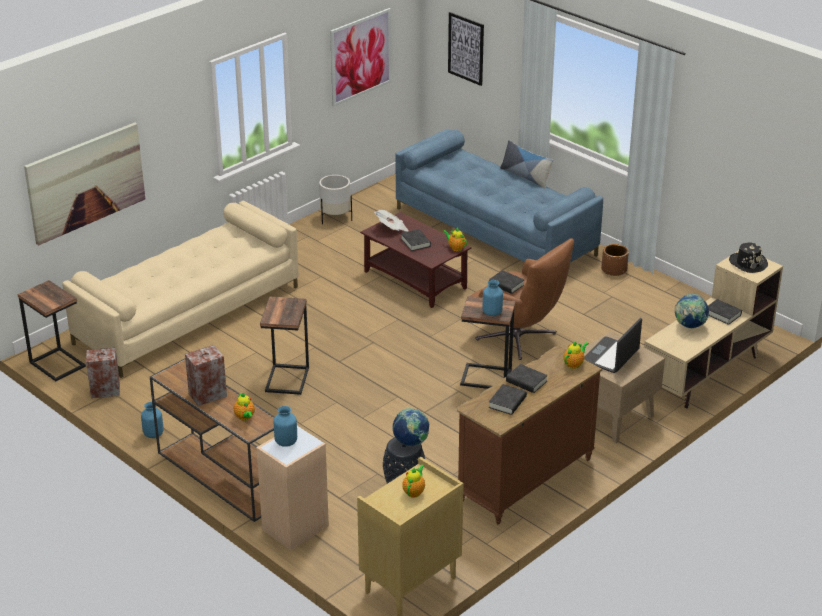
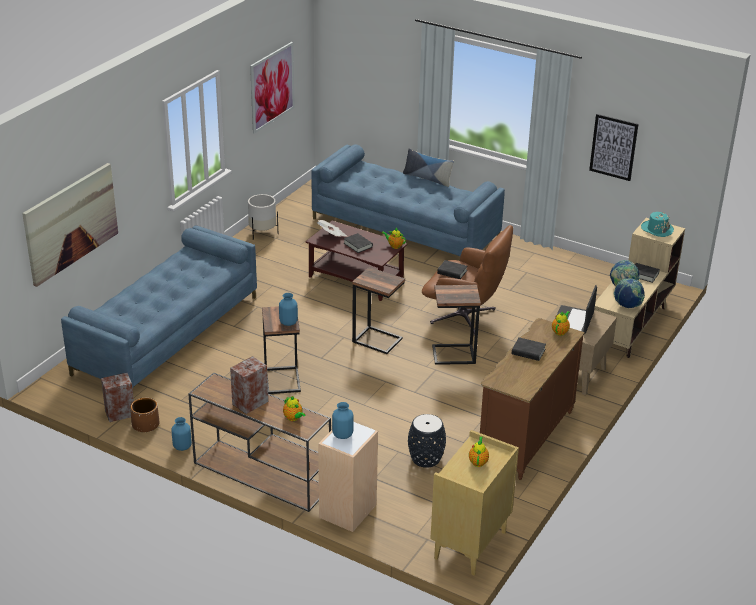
camera: 15 degrees left, 0 degrees up
side table [18,280,86,381] -> side table moved to [352,267,405,354]
beige sofa [62,201,299,378] -> blue sofa [61,225,257,388]
globe [392,408,429,446] -> globe moved to [614,278,645,308]
picture [448,12,484,86] -> picture moved to [589,114,638,181]
blue vase [483,280,503,316] -> blue vase moved to [279,293,298,326]
black book [489,384,527,415] -> none
brown planter [601,244,629,276] -> brown planter moved to [130,397,159,432]
black hat [729,243,768,273] -> turquoise hat [641,212,674,237]

